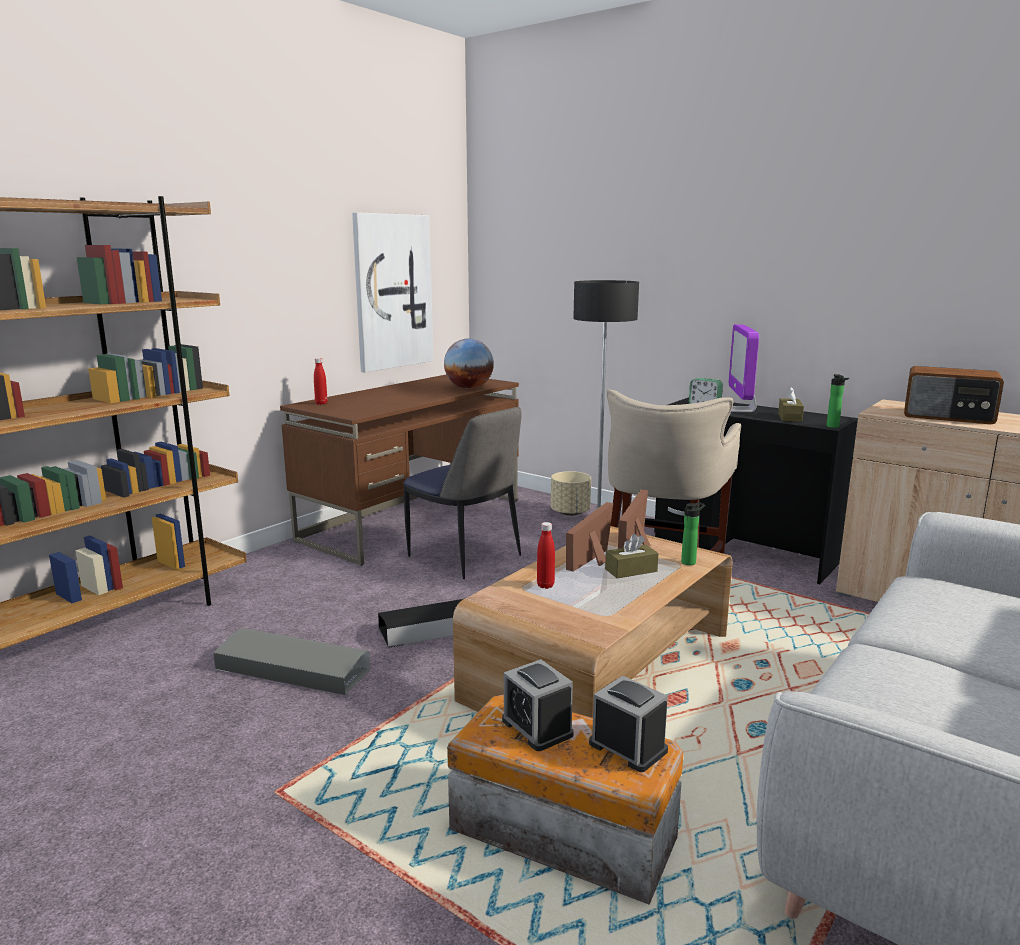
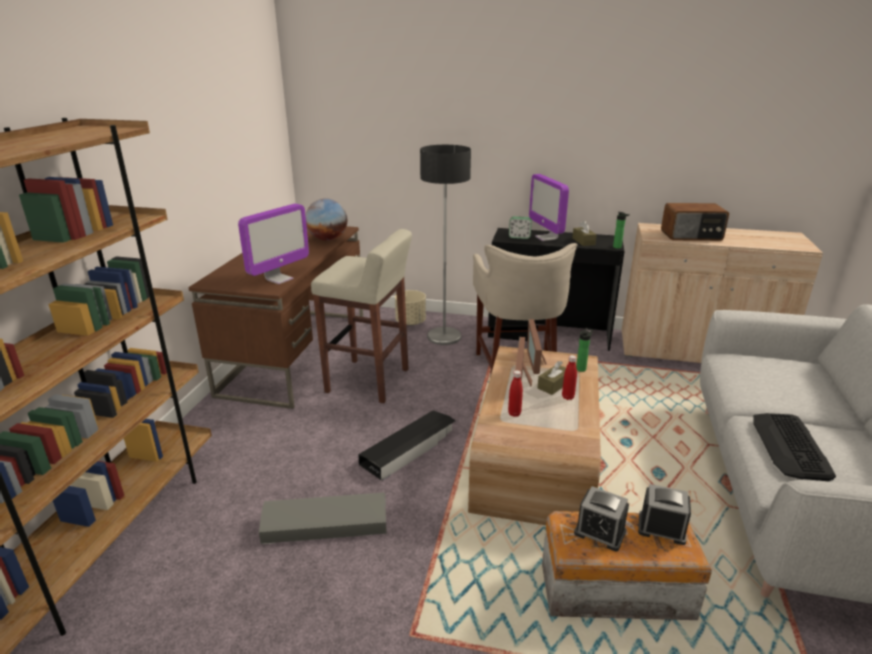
camera: 25 degrees left, 10 degrees up
red bottle [314,358,328,405] -> red bottle moved to [562,355,577,400]
picture [352,212,433,372] -> none
chair [403,407,522,579] -> beige stool [311,229,412,403]
none -> monitor [238,203,309,284]
none -> keyboard [753,413,836,481]

